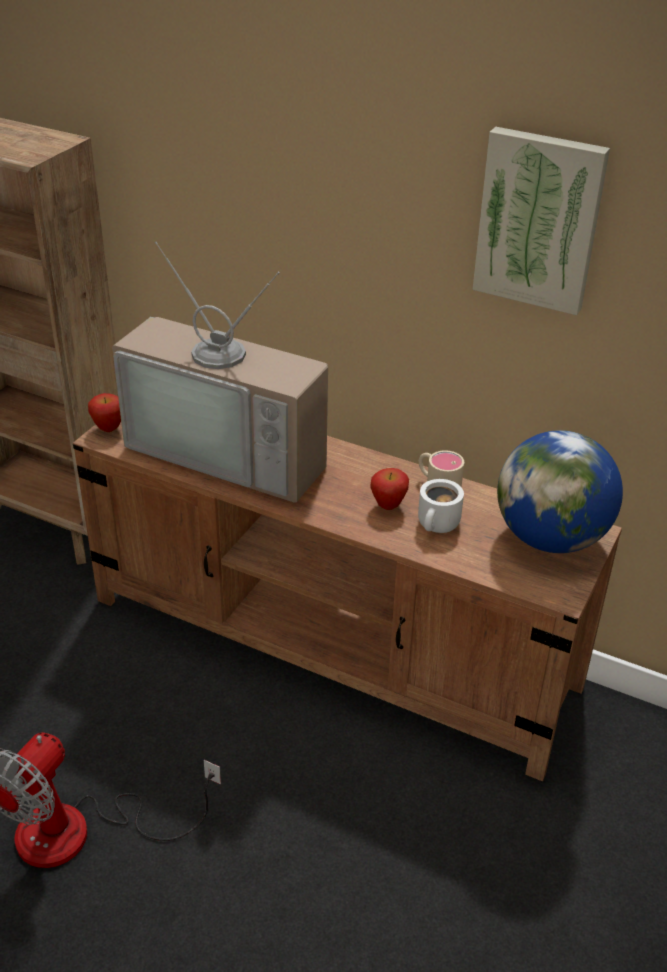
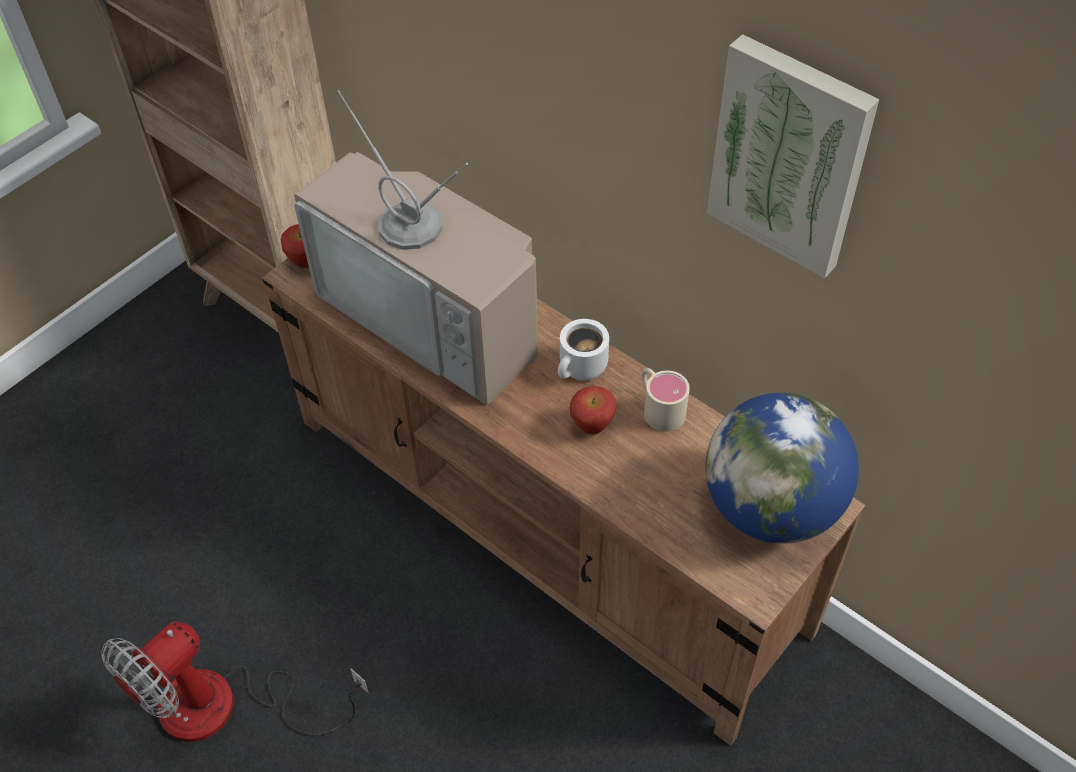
camera: 15 degrees right, 15 degrees up
white mug [418,479,464,533] -> white mug moved to [558,319,609,381]

